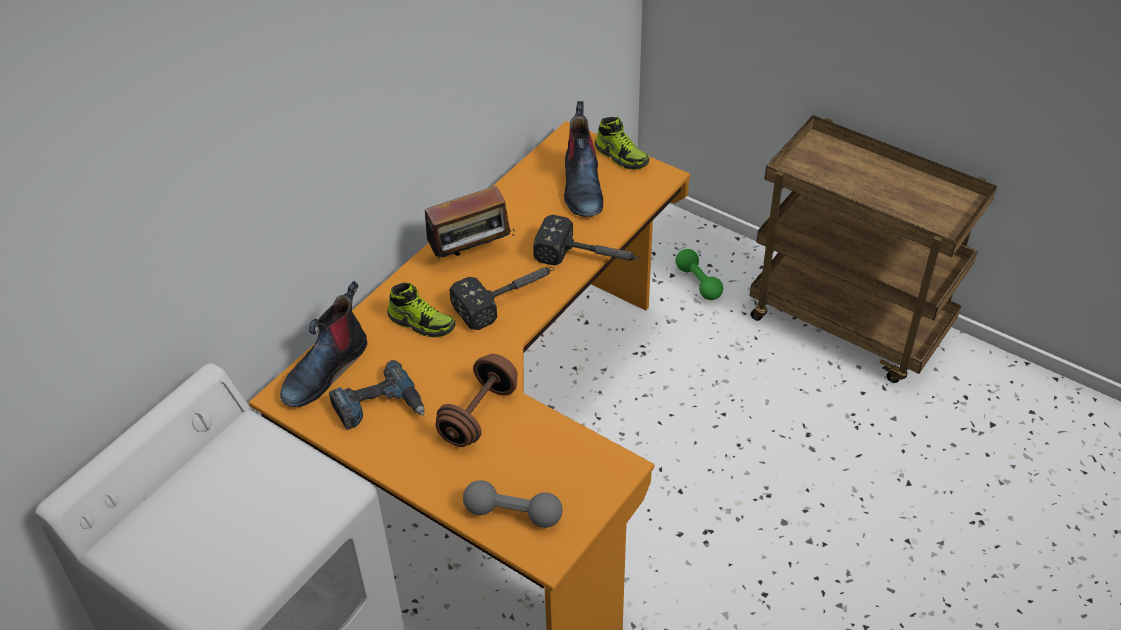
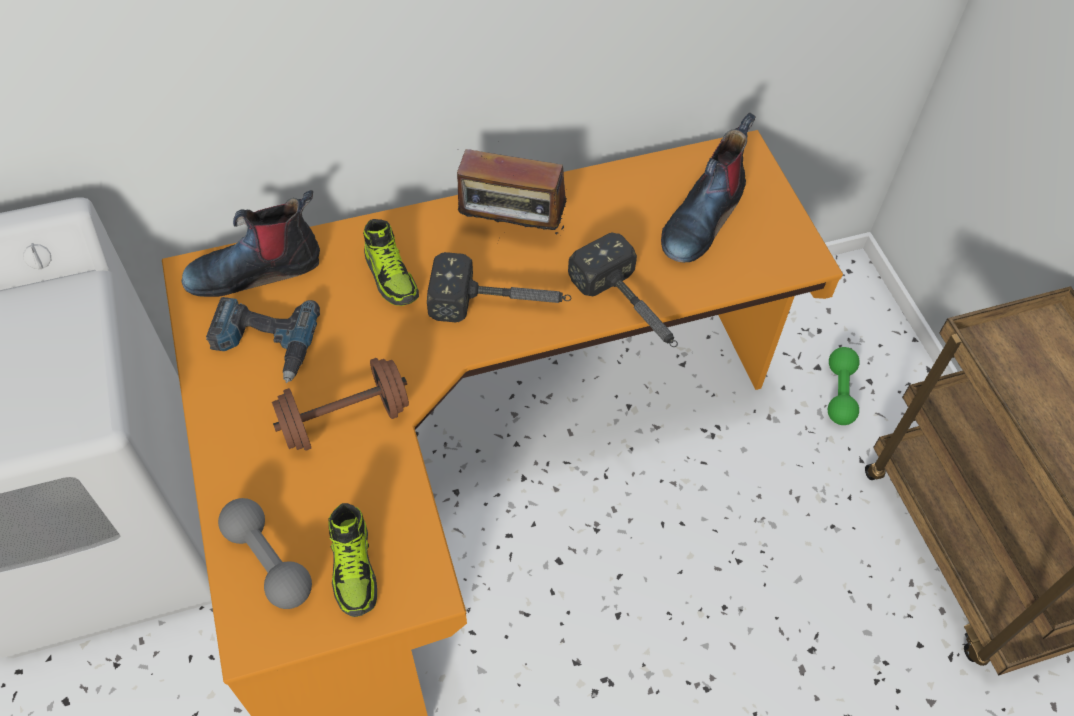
camera: 35 degrees right, 10 degrees up
shoe [595,117,649,170] -> shoe moved to [328,503,377,617]

